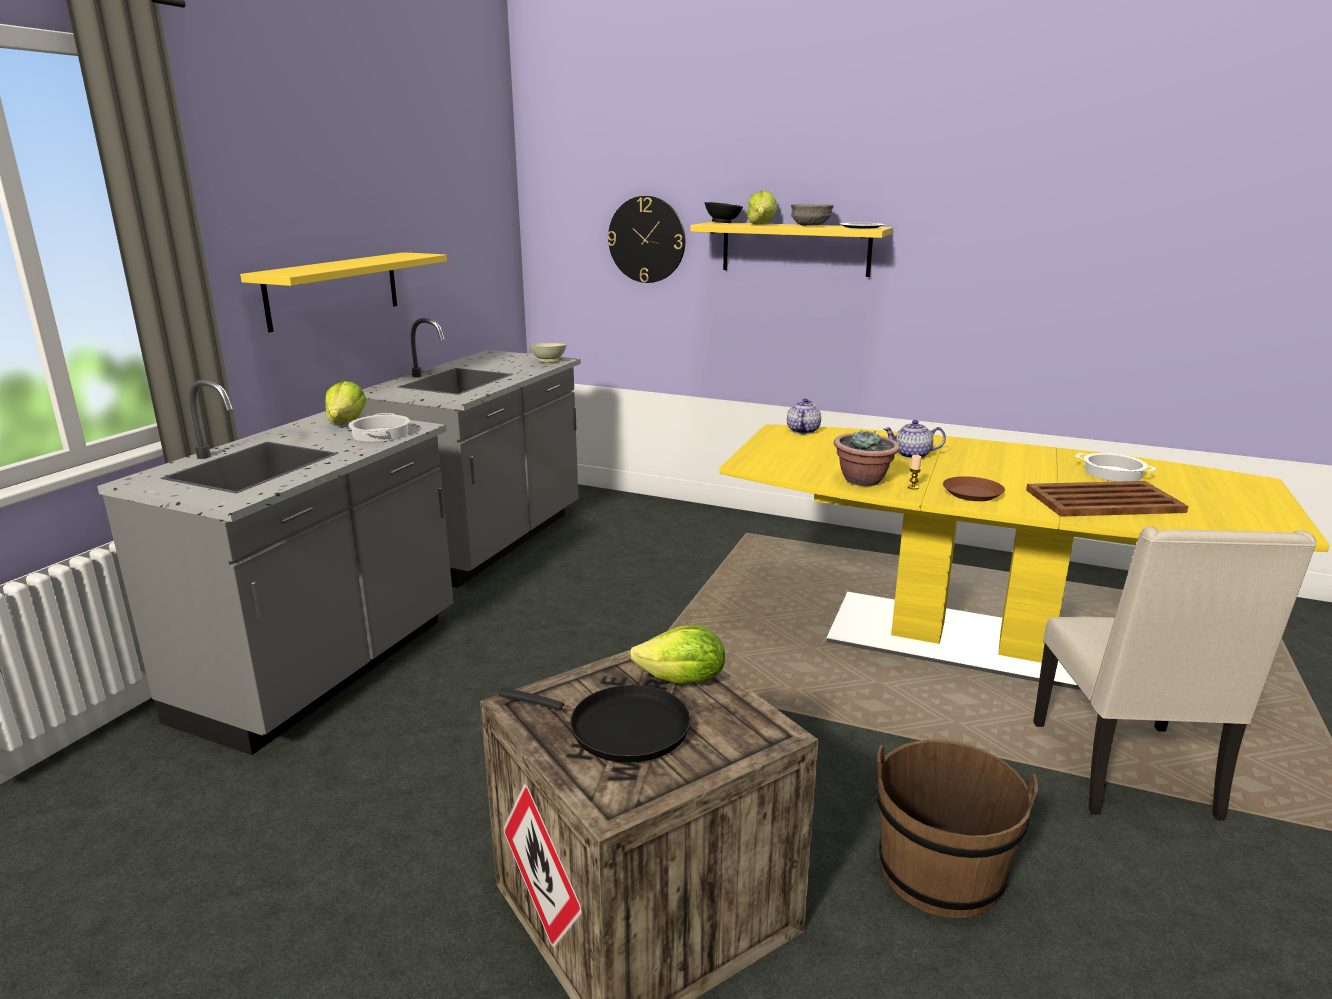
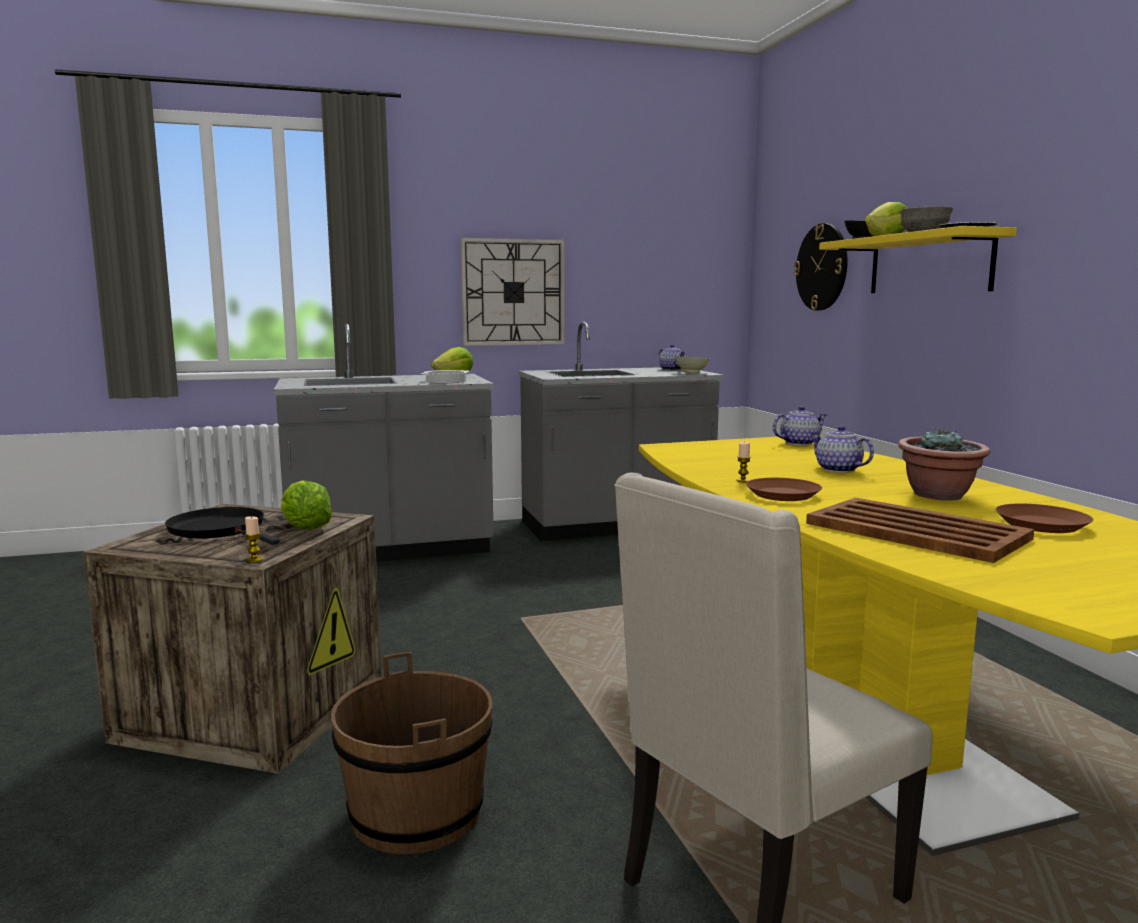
camera: 50 degrees right, 10 degrees down
yellow shelf [240,252,447,333] -> wall clock [461,238,565,346]
black frying pan [499,685,691,763] -> black frying pan turned 150 degrees clockwise [165,507,280,545]
potted plant [834,429,900,486] -> potted plant moved to [898,428,990,501]
cooking pot [1076,453,1156,482] -> brown plate [995,504,1093,533]
none -> candle [244,516,263,563]
none -> teapot [659,344,686,371]

